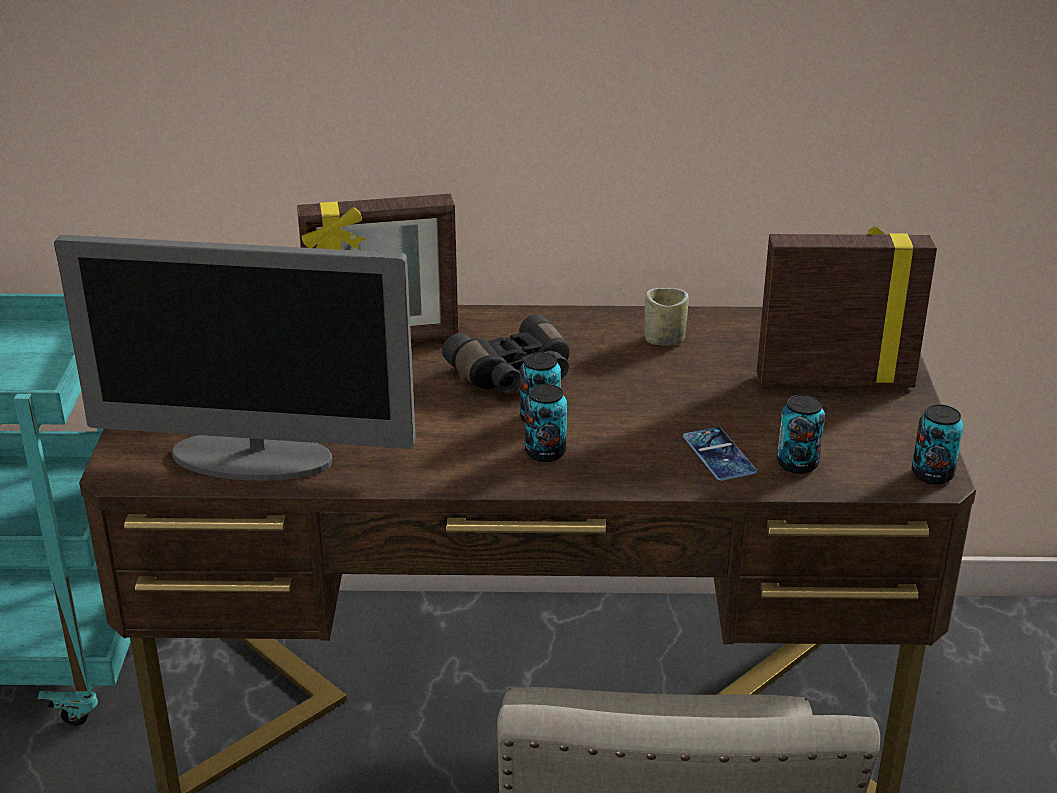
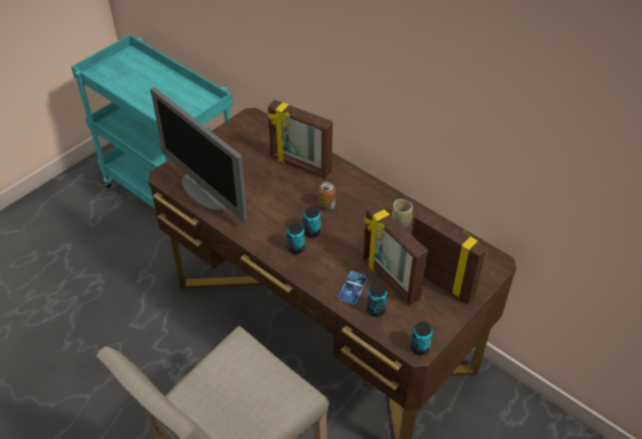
camera: 40 degrees right, 15 degrees up
black binoculars [442,314,570,394] -> can [319,182,336,211]
none -> picture frame [363,203,428,306]

